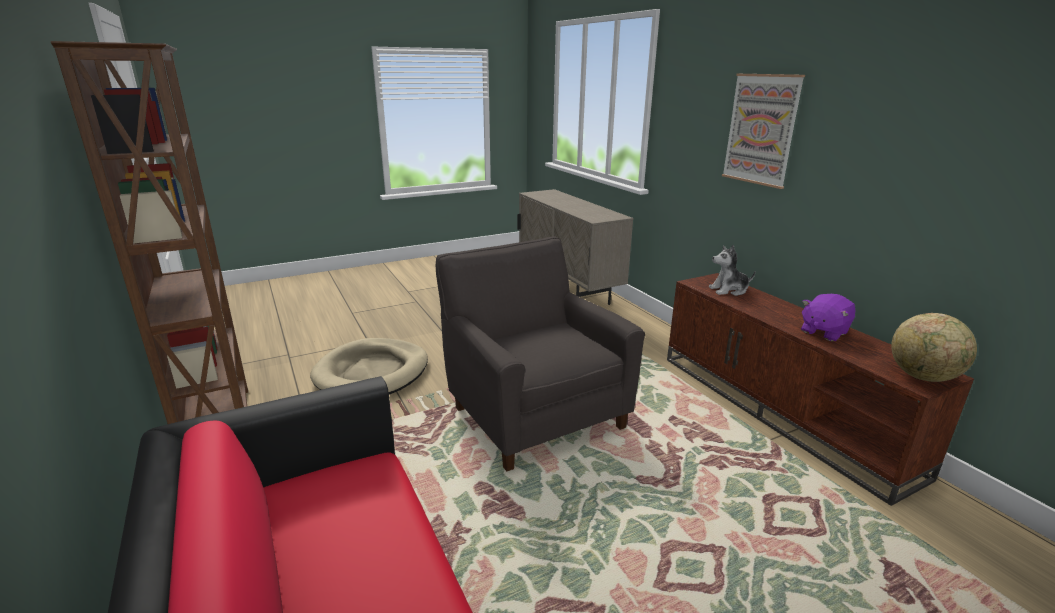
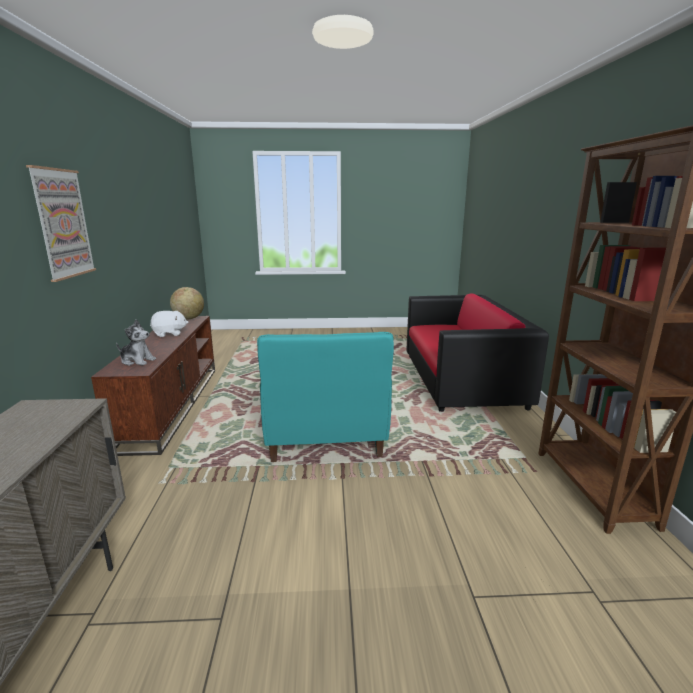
camera: 155 degrees left, 5 degrees down
beige dog bed [310,338,428,394] -> none
grey armchair [436,236,645,472] -> turquoise armchair [257,332,394,462]
purple plush toy [801,294,855,341] -> white plush toy [150,311,188,337]

